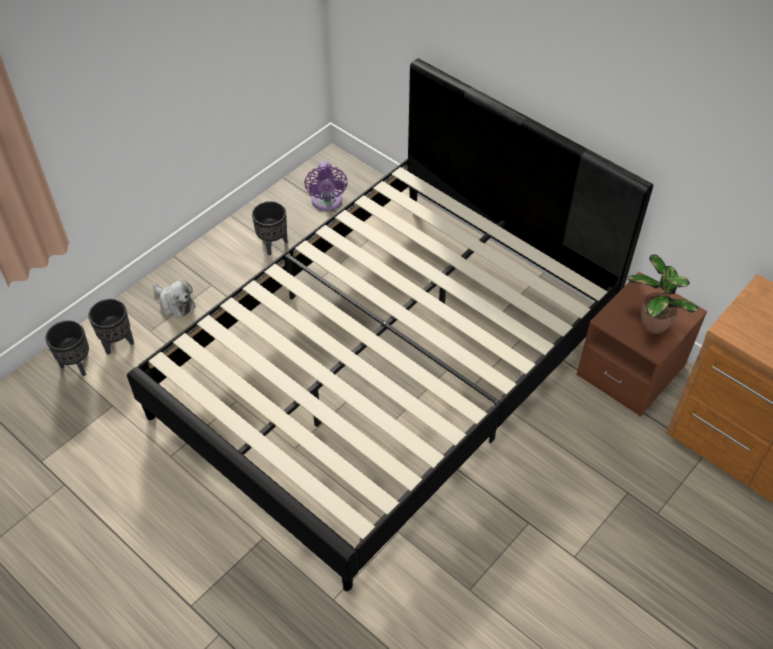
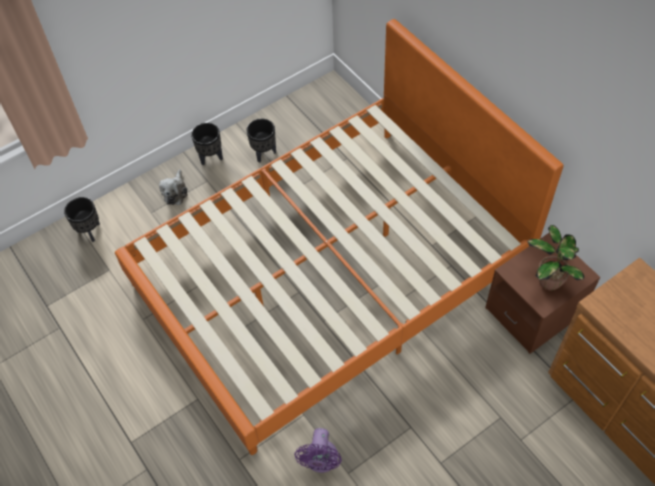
camera: 15 degrees right, 5 degrees up
black planter [88,299,134,355] -> black planter moved to [191,123,223,165]
black bed [127,59,653,591] -> orange bed [115,19,564,455]
plush toy [153,280,195,317] -> plush toy turned 45 degrees clockwise [159,169,188,205]
purple fan [304,161,348,211] -> purple fan moved to [294,428,342,473]

